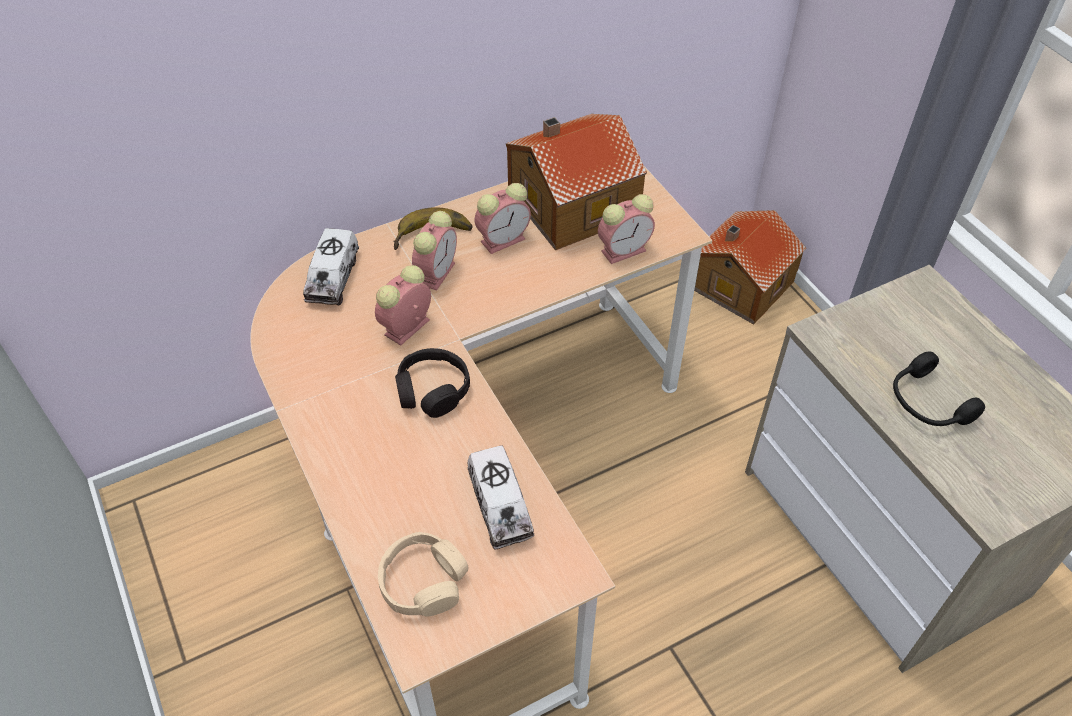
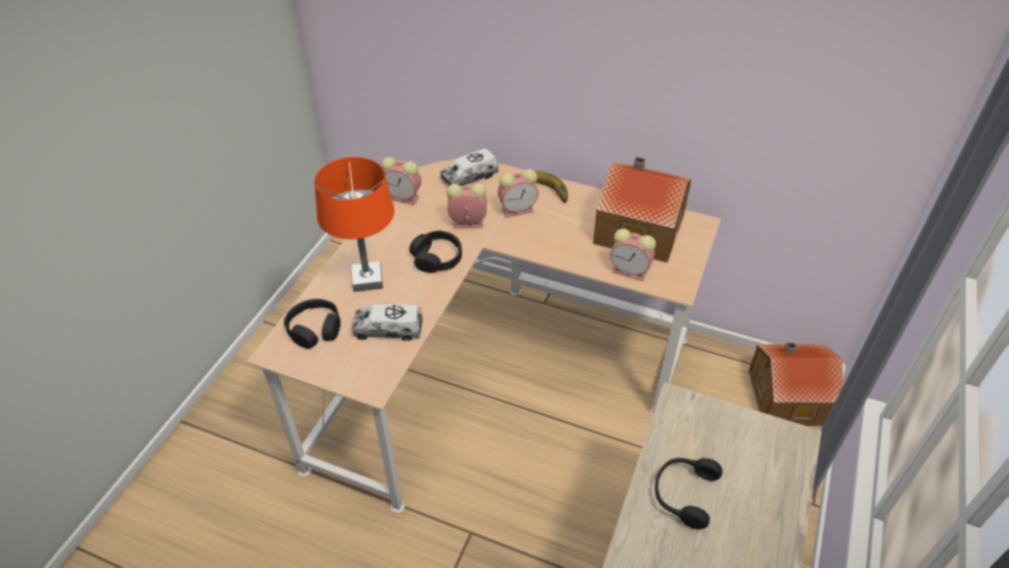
camera: 50 degrees right, 5 degrees down
beige headphones [378,532,468,617] -> black headphones [284,299,341,349]
toy truck [468,445,534,550] -> toy truck turned 60 degrees clockwise [352,304,423,341]
alarm clock [475,183,531,254] -> alarm clock moved to [381,157,422,205]
none -> orange table lamp [314,157,394,292]

